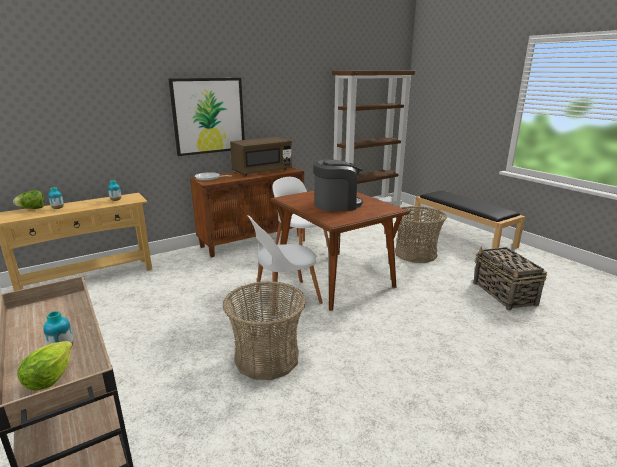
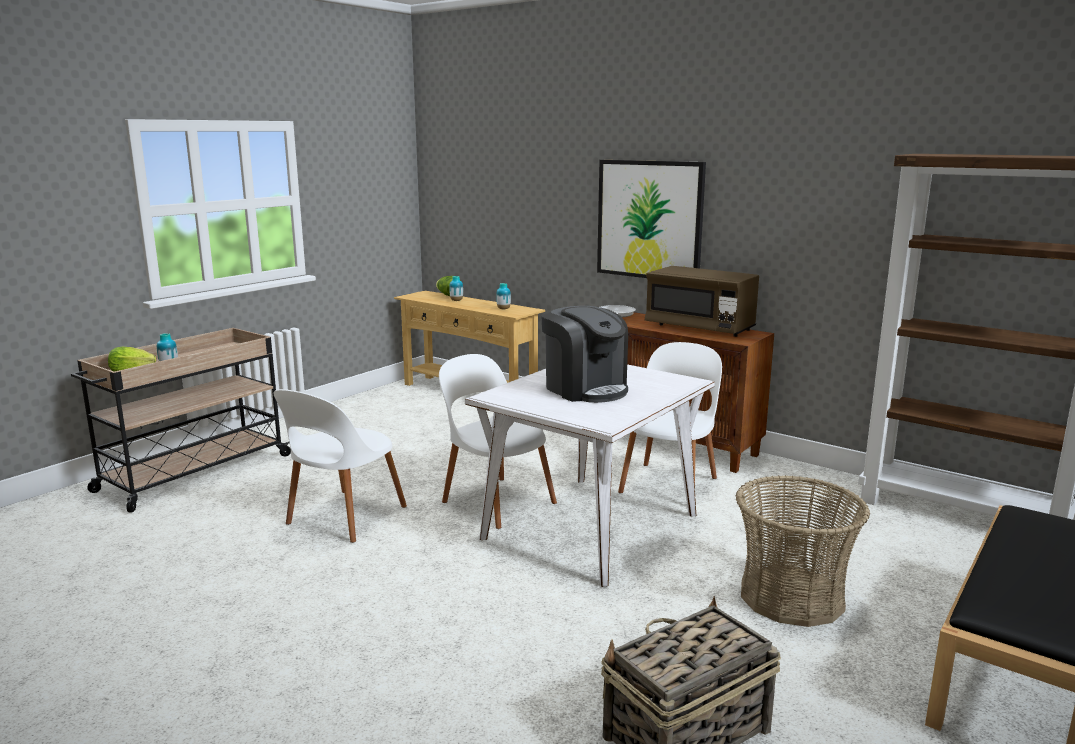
camera: 70 degrees right, 5 degrees down
basket [223,281,306,380] -> white chair [273,389,407,543]
brown dining table [270,190,410,311] -> white dining table [465,364,715,587]

